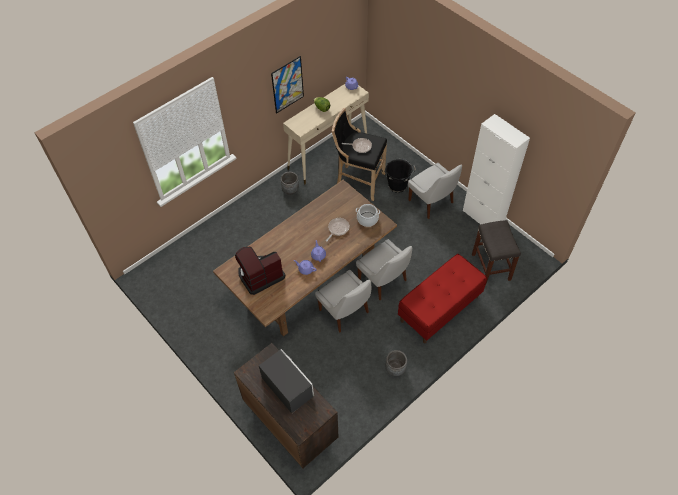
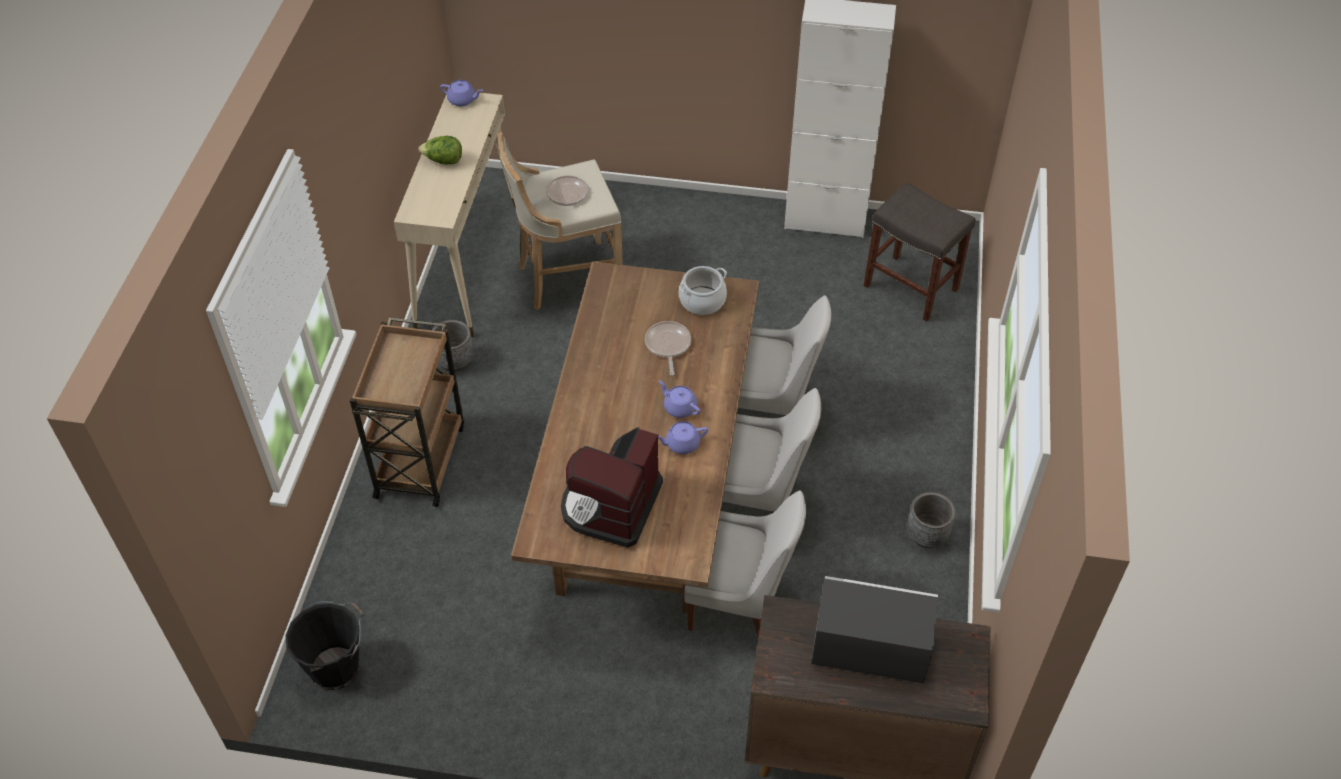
camera: 40 degrees left, 5 degrees down
picture [271,56,304,114] -> none
black stool [332,108,387,201] -> beige stool [497,132,623,310]
black bucket [386,158,416,193] -> black bucket moved to [285,601,364,690]
red bench [398,254,487,343] -> none
white chair [408,163,462,219] -> white chair moved to [684,490,806,637]
none -> brown cart [350,317,464,507]

